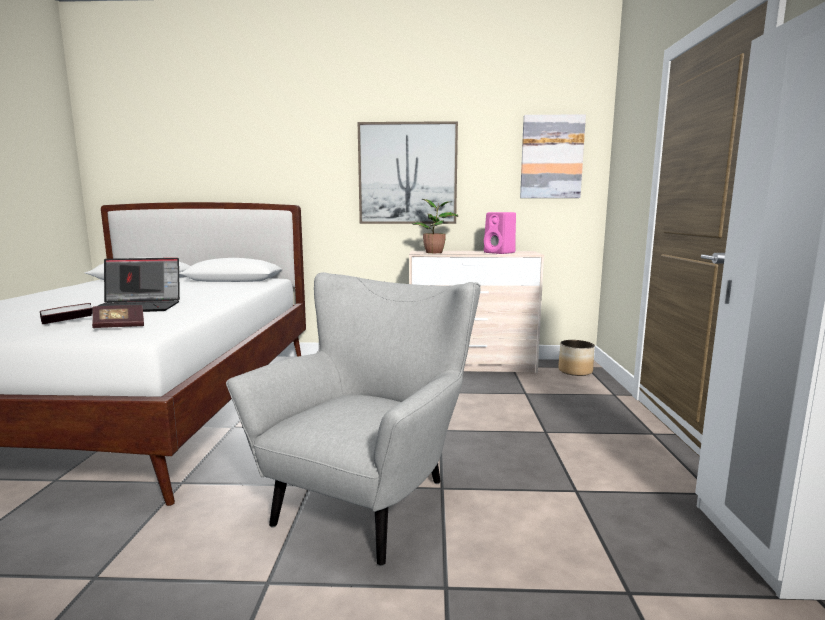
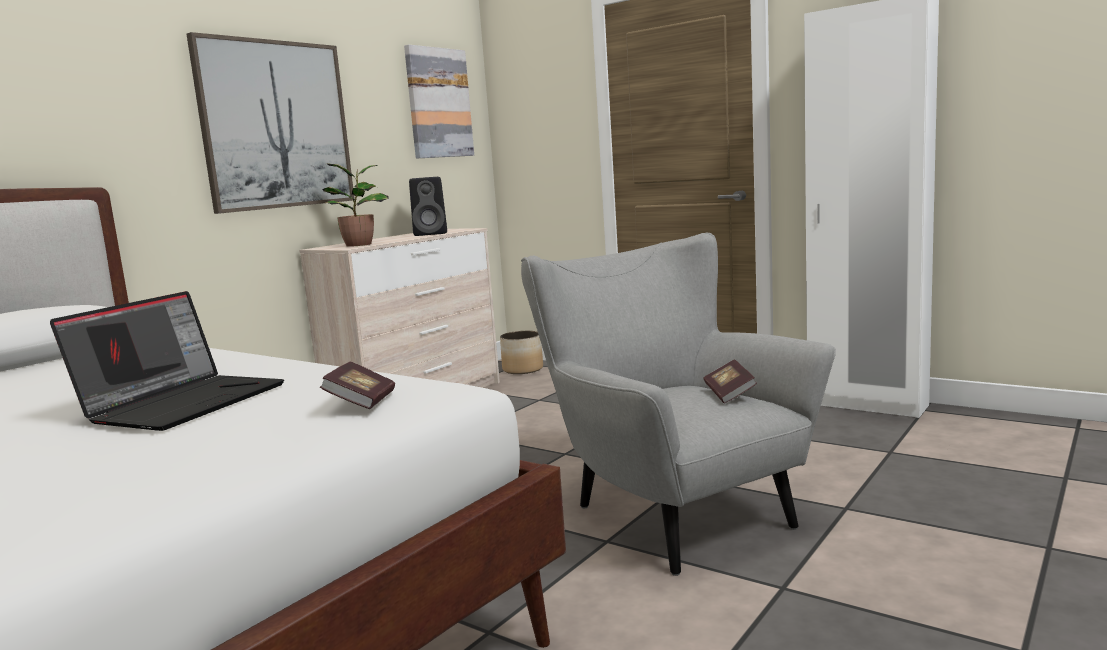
camera: 55 degrees left, 0 degrees up
book [40,303,93,324] -> book moved to [703,359,757,403]
pink speaker [484,212,516,254] -> black speaker [409,177,447,236]

